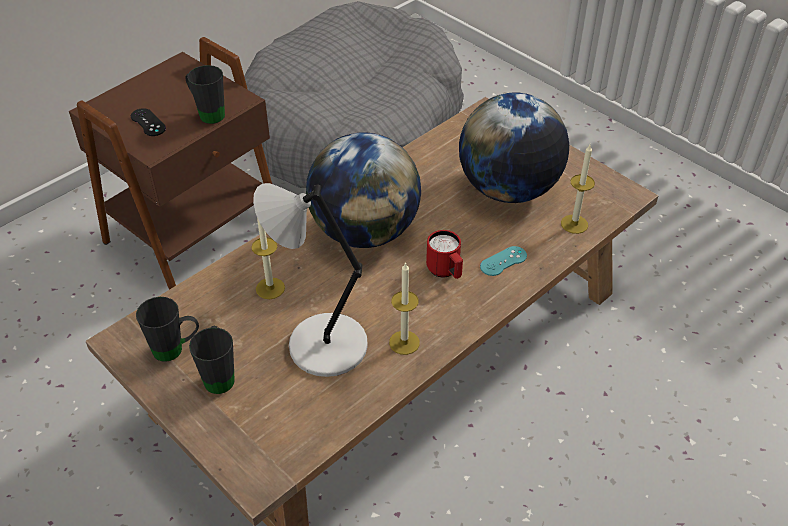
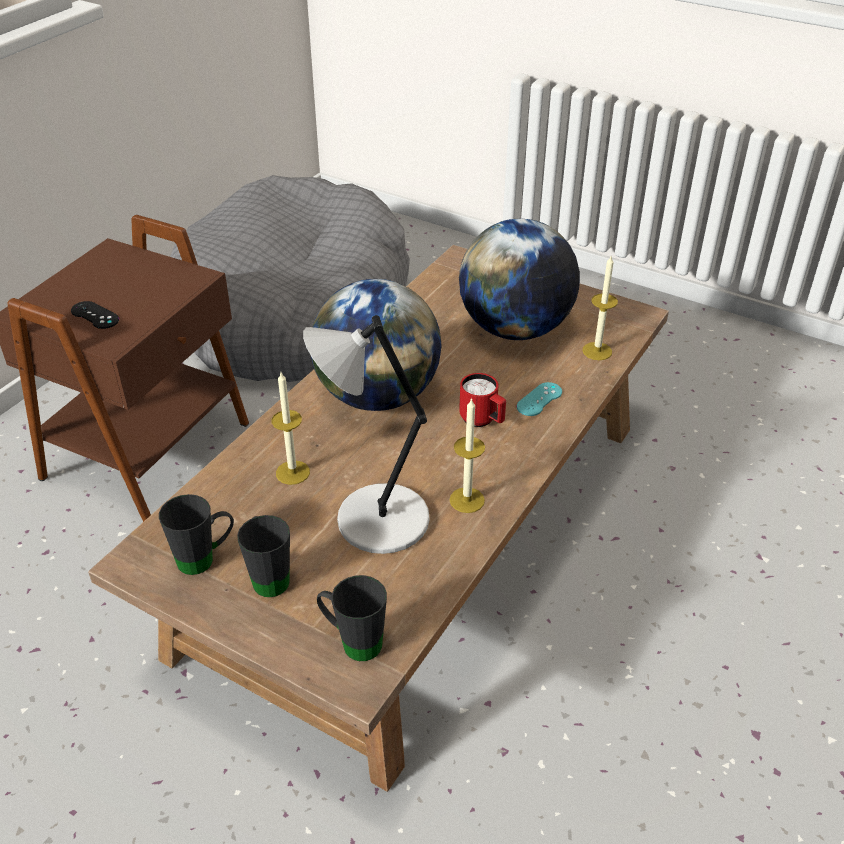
camera: 15 degrees left, 5 degrees down
black mug [185,65,225,124] -> black mug moved to [317,575,387,661]

